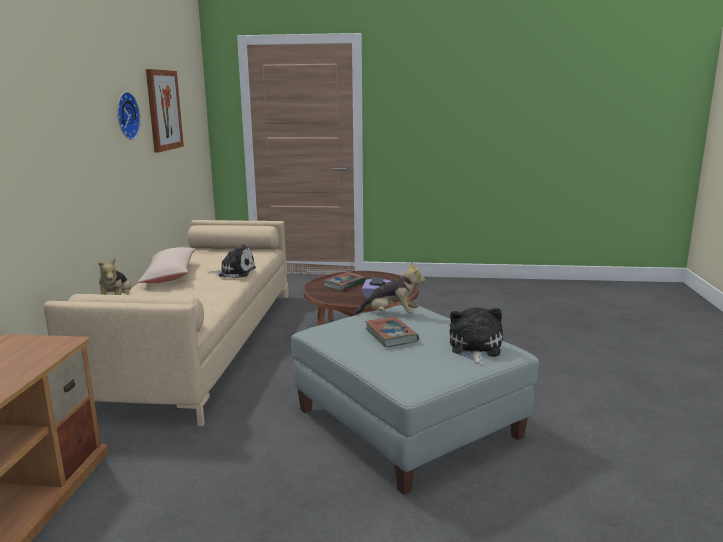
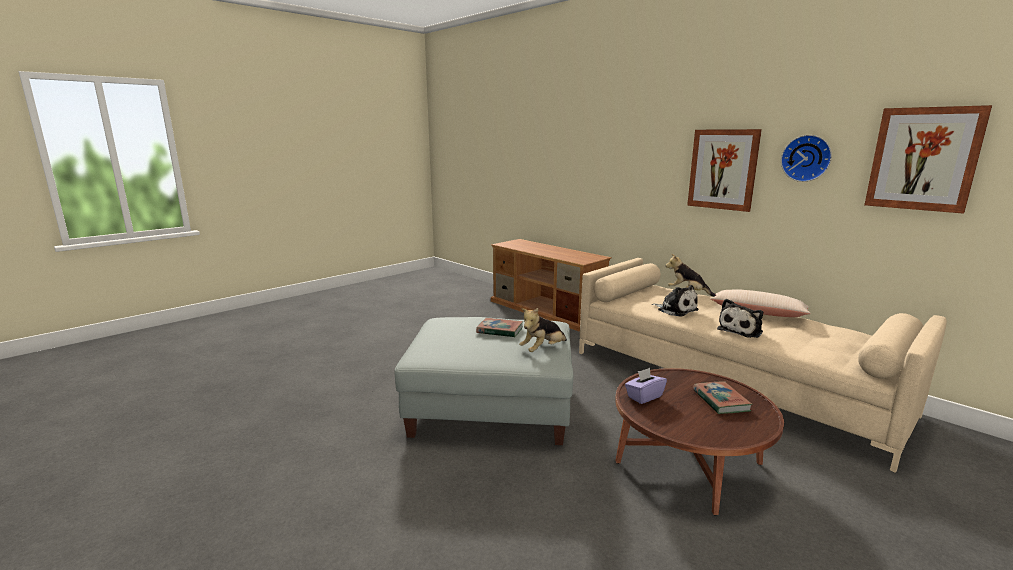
camera: 130 degrees right, 0 degrees up
plush toy [450,307,503,365] -> plush toy moved to [652,285,699,317]
none -> picture [687,129,762,212]

